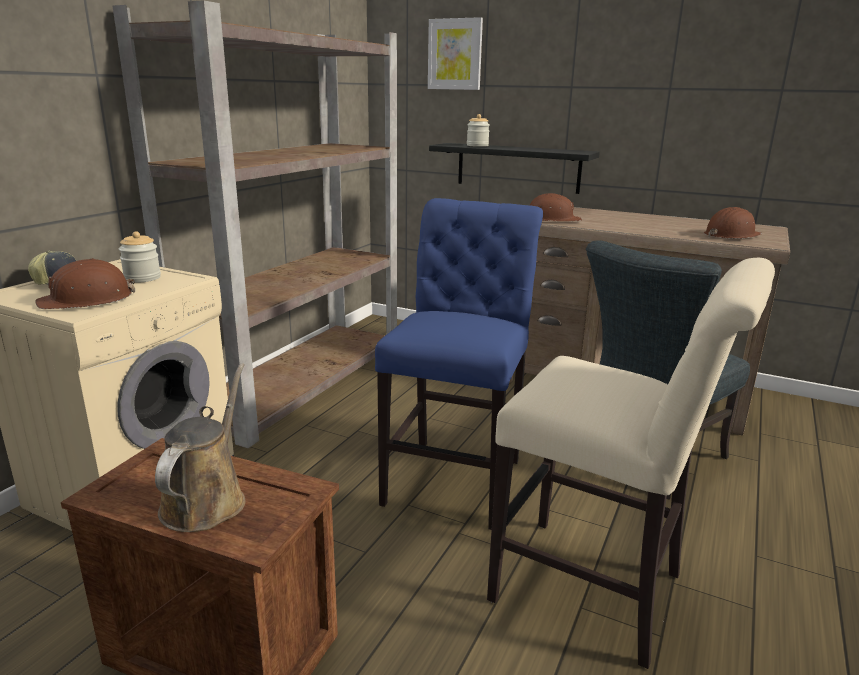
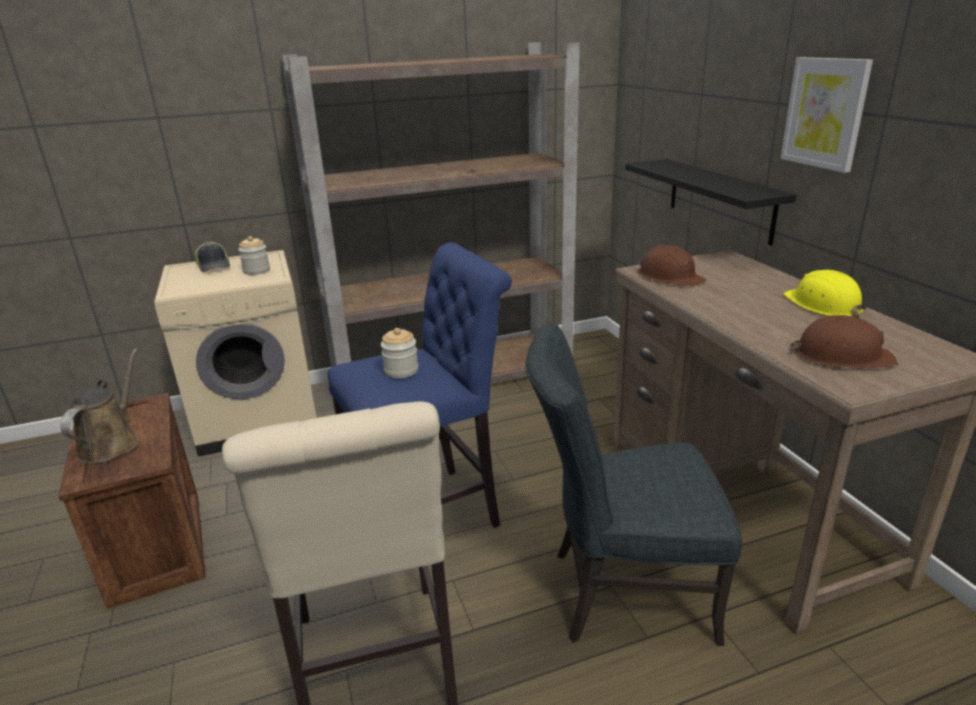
camera: 45 degrees right, 5 degrees up
brown hard hat [35,258,135,309] -> none
brown watering can [155,363,245,532] -> brown watering can turned 45 degrees counterclockwise [60,349,139,464]
picture [428,17,483,90] -> picture moved to [781,57,873,173]
jar [467,114,490,147] -> jar moved to [381,328,418,378]
none -> yellow hard hat [783,270,867,318]

